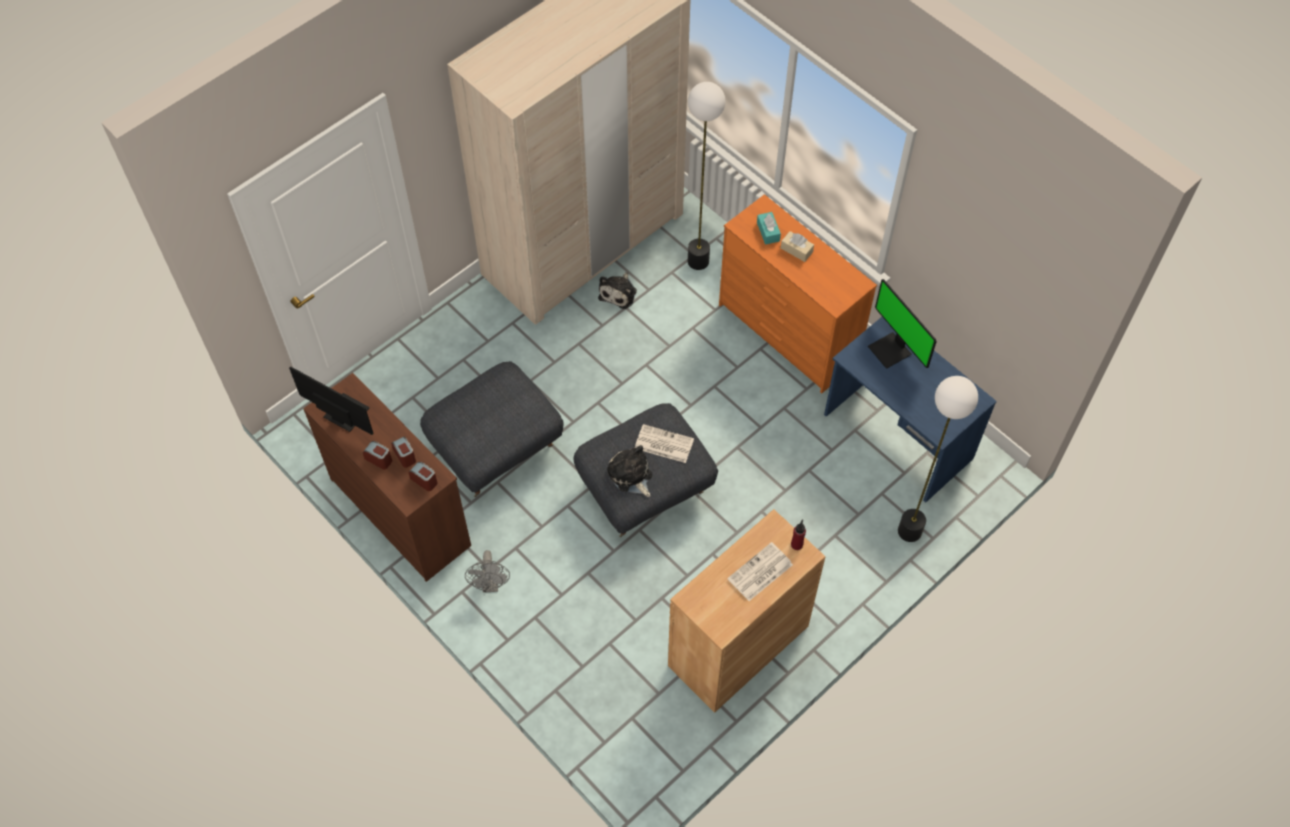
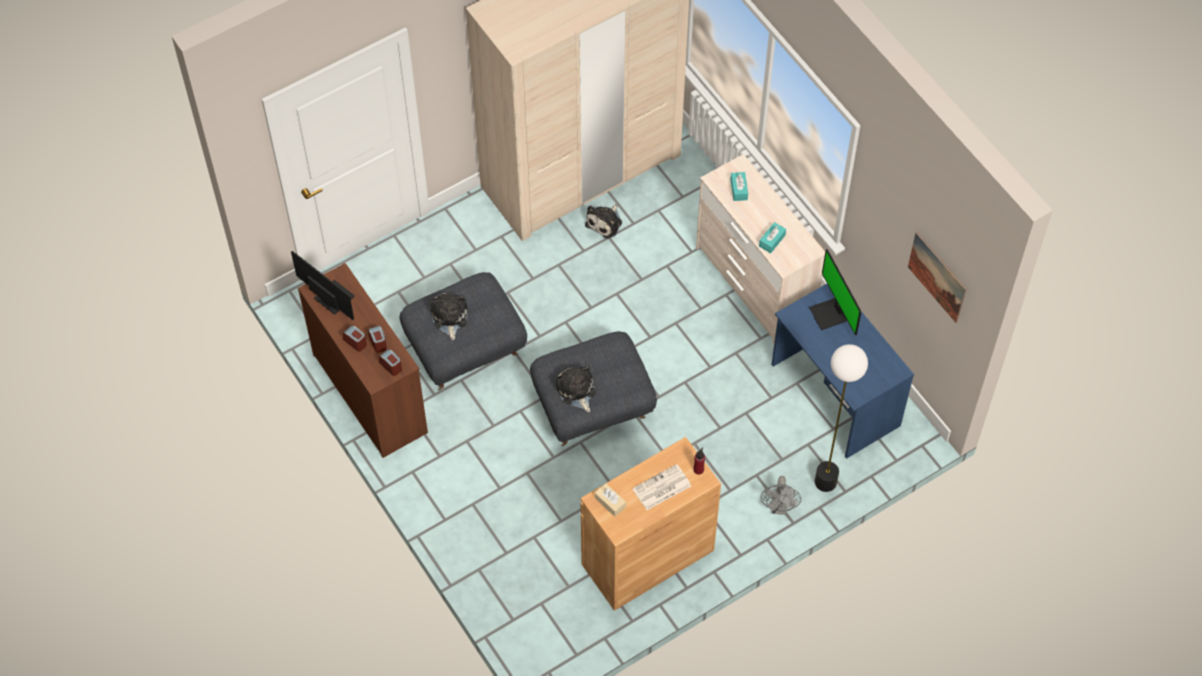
camera: 10 degrees right, 0 degrees up
grey fan [465,550,510,593] -> grey fan moved to [760,476,801,515]
newspaper [635,424,694,463] -> none
floor lamp [688,82,725,270] -> none
orange dresser [719,194,877,394] -> beige dresser [696,154,825,345]
beige tissue box [781,231,814,262] -> beige tissue box moved to [595,483,626,517]
none -> plush toy [430,293,468,340]
none -> turquoise tissue box [759,222,786,253]
none -> picture [908,232,967,323]

